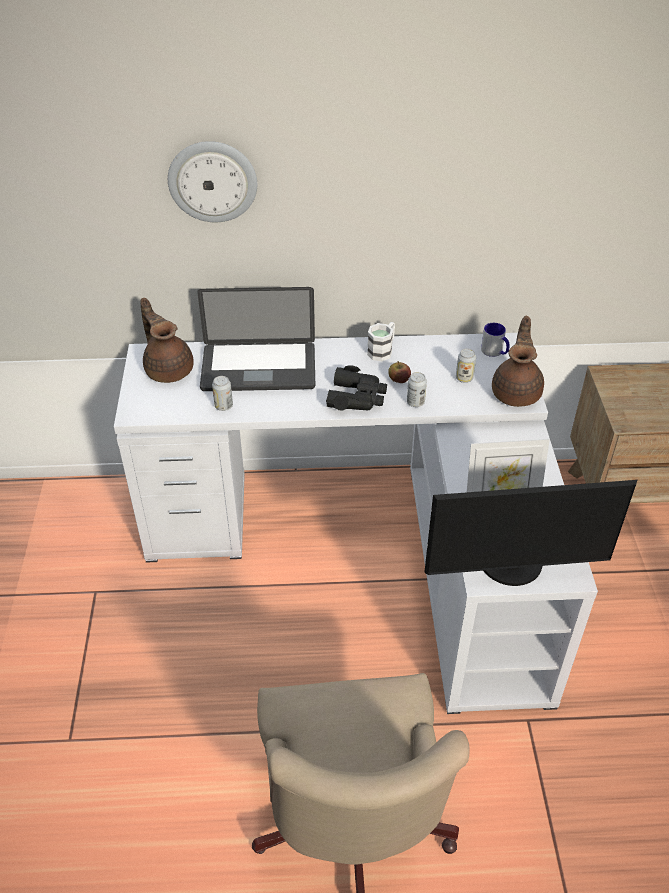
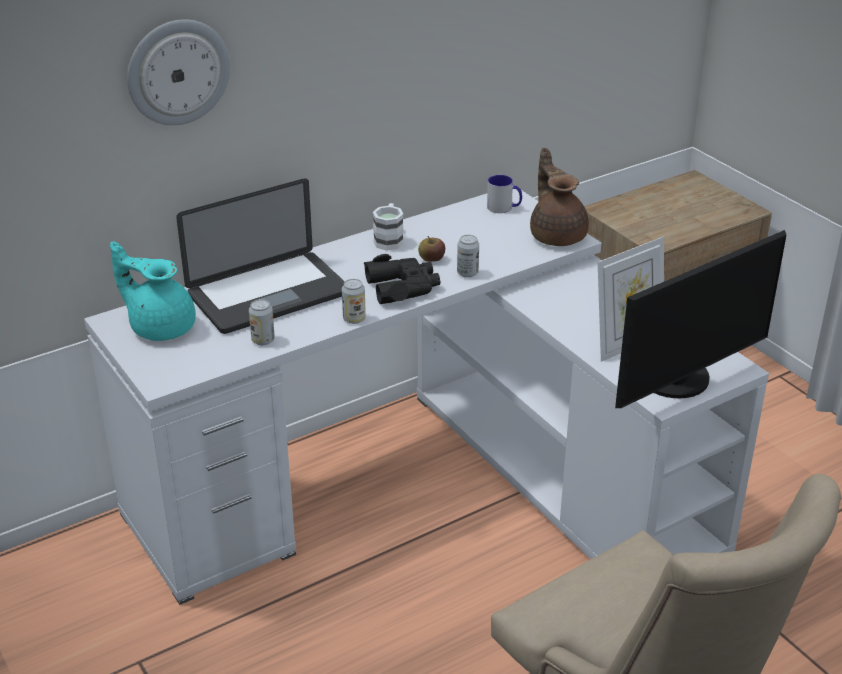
camera: 30 degrees left, 10 degrees down
brown teapot [141,298,194,383] -> turquoise teapot [110,241,196,341]
can [456,348,476,383] -> can moved to [342,279,366,324]

